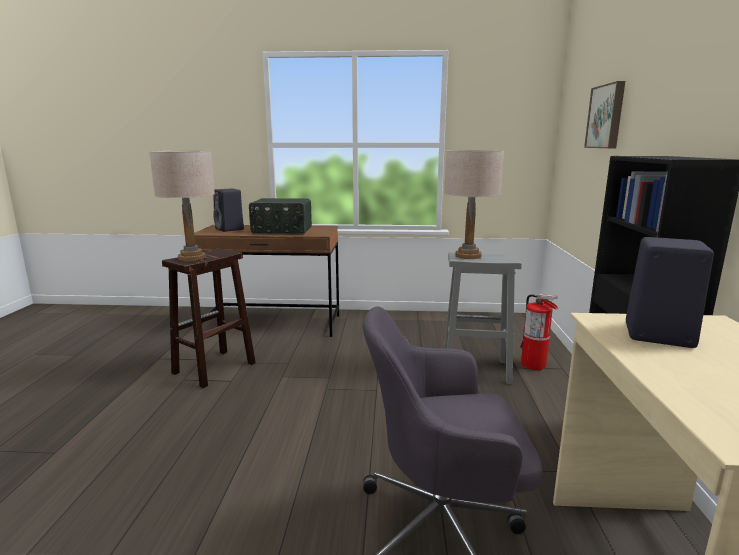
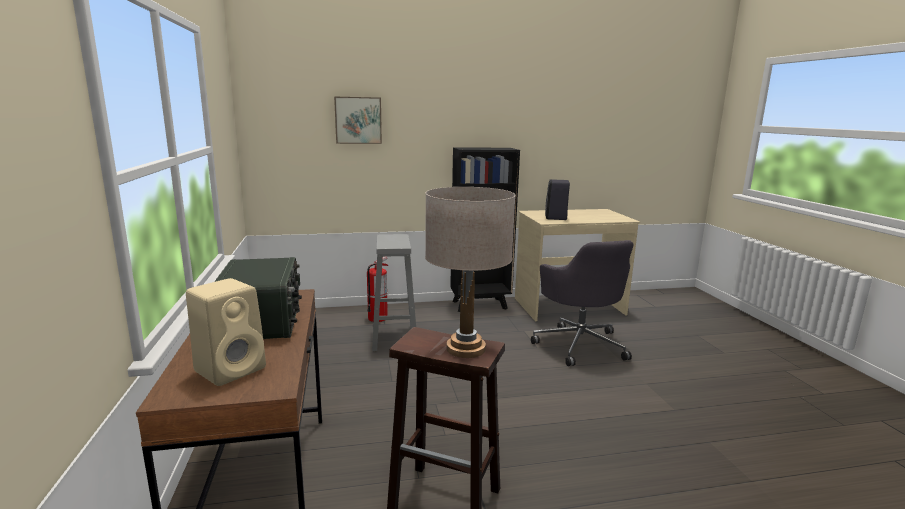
camera: 105 degrees left, 0 degrees up
black speaker [213,188,244,232] -> beige speaker [186,278,266,386]
beige table lamp [444,150,504,259] -> none

